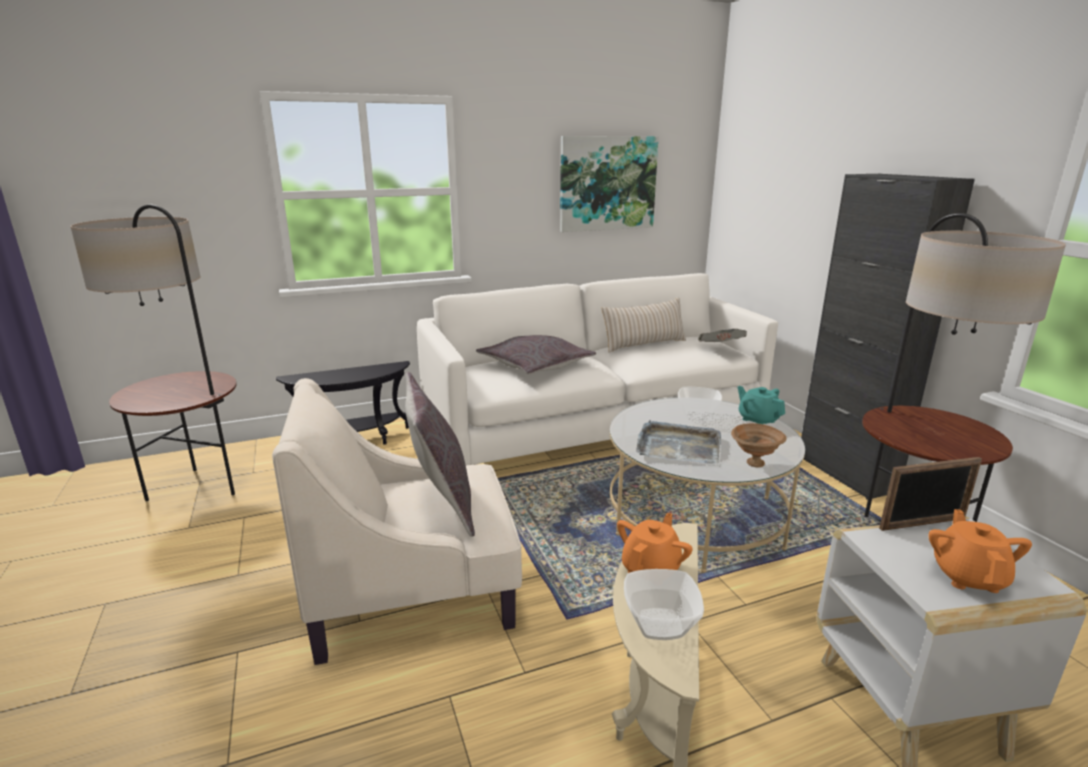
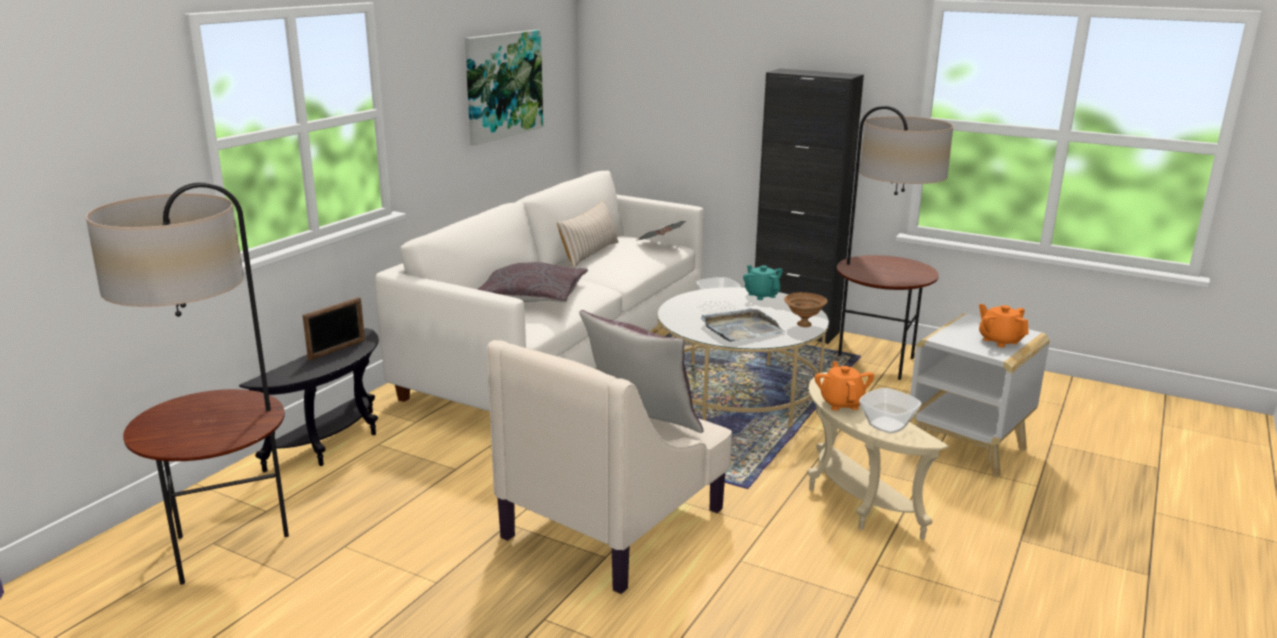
camera: 40 degrees left, 0 degrees up
turquoise teapot [738,386,785,424] -> turquoise teapot turned 45 degrees clockwise [743,265,783,300]
picture frame [879,457,982,531] -> picture frame moved to [302,297,365,361]

